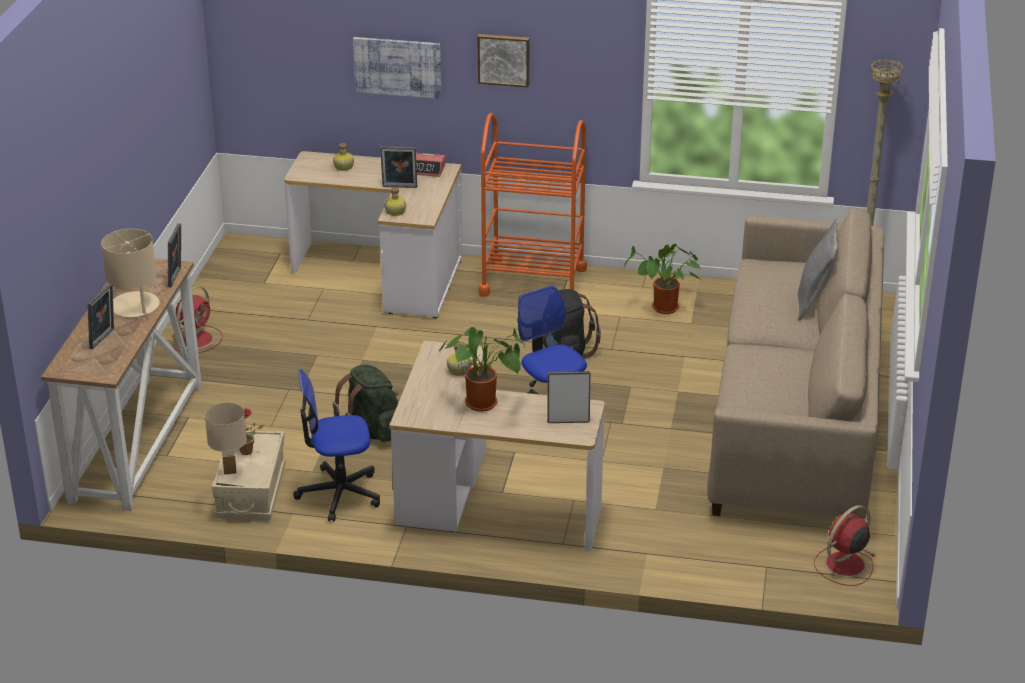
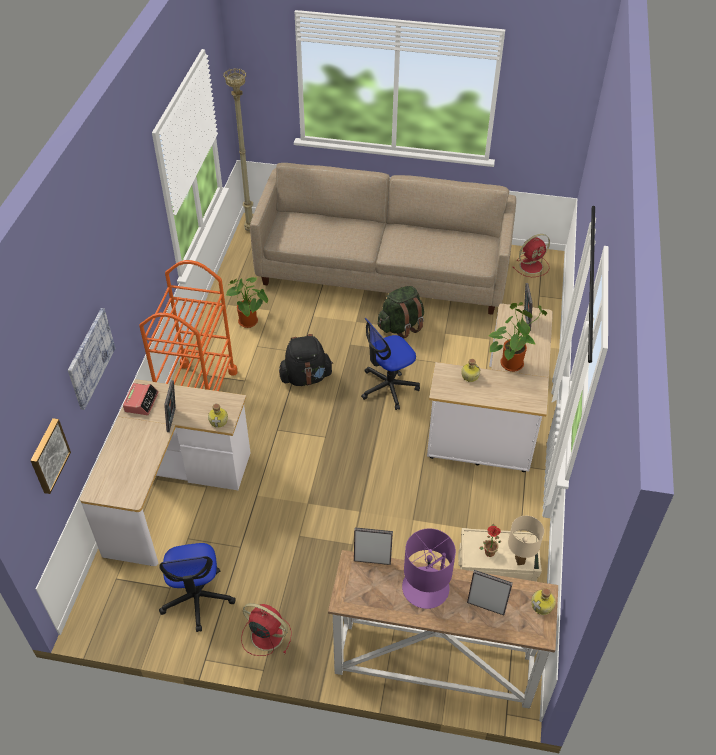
camera: 90 degrees left, 15 degrees up
beige table lamp [101,229,160,317] -> purple table lamp [402,528,456,609]
office chair [293,369,380,522] -> office chair moved to [159,543,236,632]
bottle [333,143,354,171] -> bottle moved to [531,588,556,615]
green backpack [333,364,399,442] -> green backpack moved to [378,286,424,339]
picture [478,34,529,87] -> picture moved to [30,418,71,494]
grey pillow [798,219,839,320] -> none
red fan [814,505,875,586] -> red fan turned 75 degrees counterclockwise [513,234,550,277]

